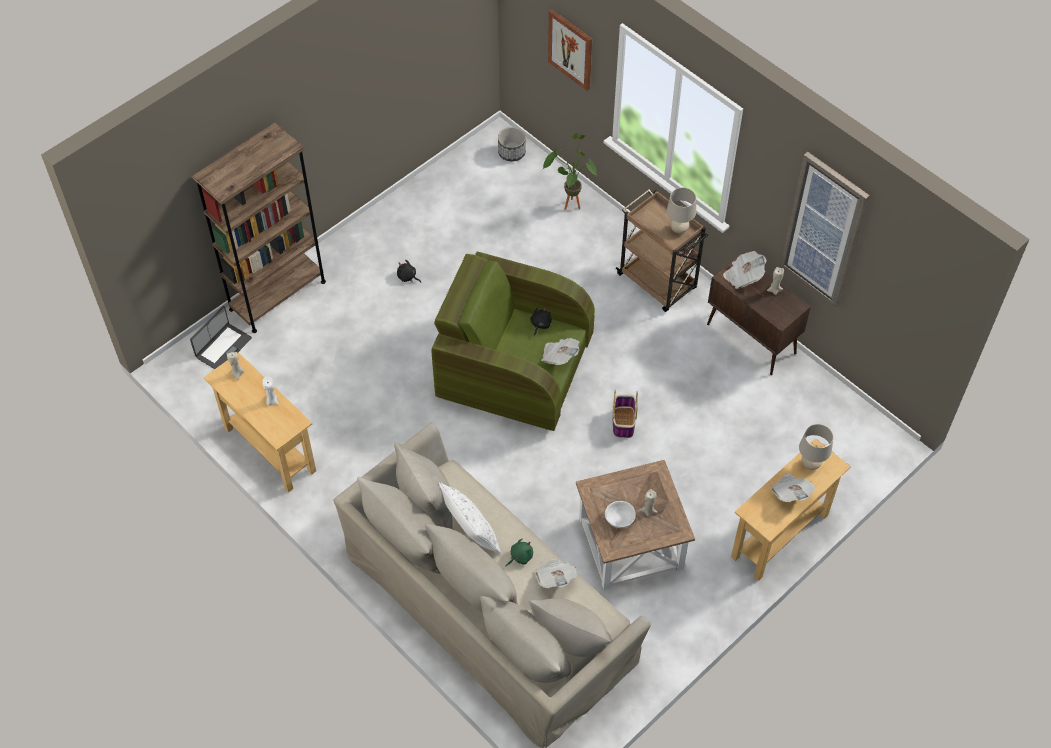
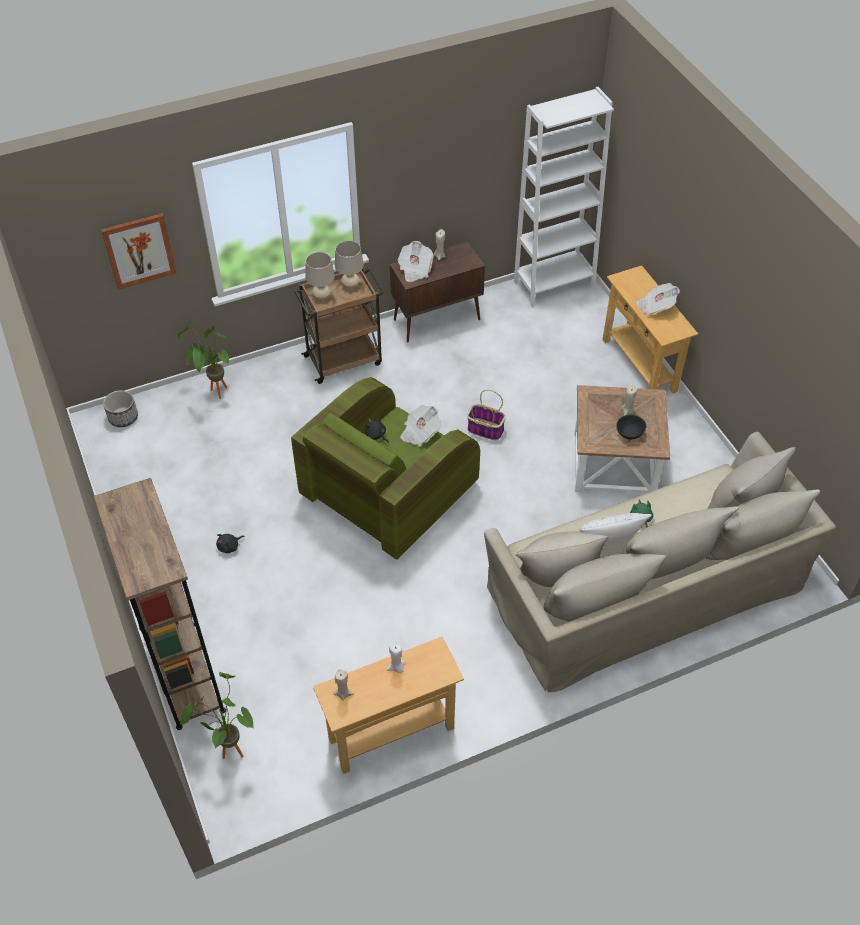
camera: 70 degrees left, 5 degrees down
laptop [190,306,252,369] -> potted plant [181,672,254,759]
newspaper [535,557,577,588] -> none
white bowl [605,501,636,528] -> black bowl [617,415,646,440]
picture [780,152,870,307] -> none
beige table lamp [799,424,833,470] -> beige table lamp moved to [305,252,335,301]
none -> white bookcase [514,87,614,307]

